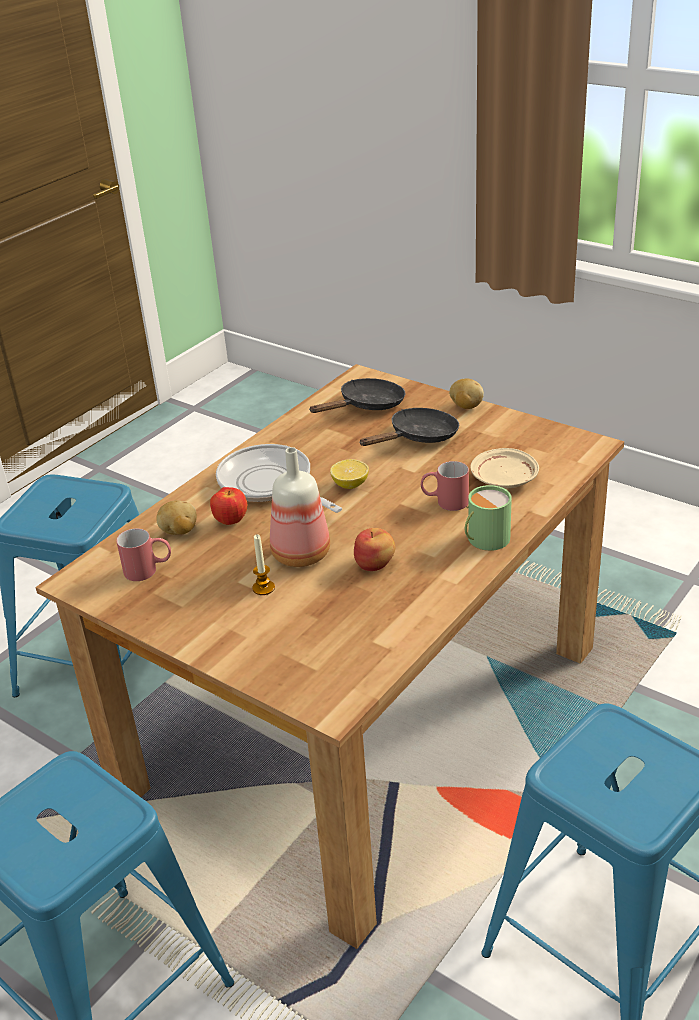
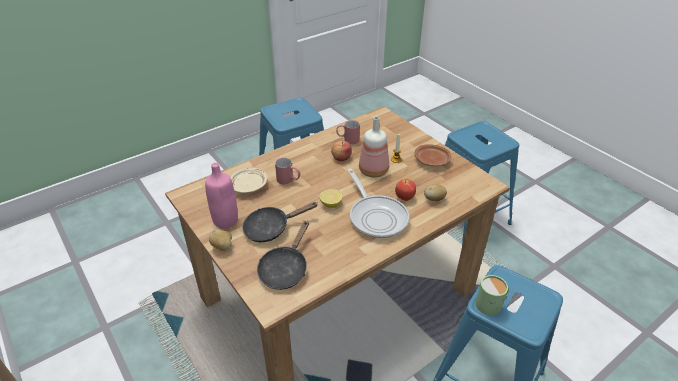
camera: 165 degrees left, 5 degrees up
red mug [116,528,171,581] -> red mug moved to [336,120,360,145]
black frying pan [309,378,406,413] -> black frying pan turned 45 degrees counterclockwise [257,221,309,290]
green mug [465,485,512,551] -> green mug moved to [475,275,509,316]
none -> pink bottle [205,163,238,229]
none -> brown plate [415,144,451,166]

